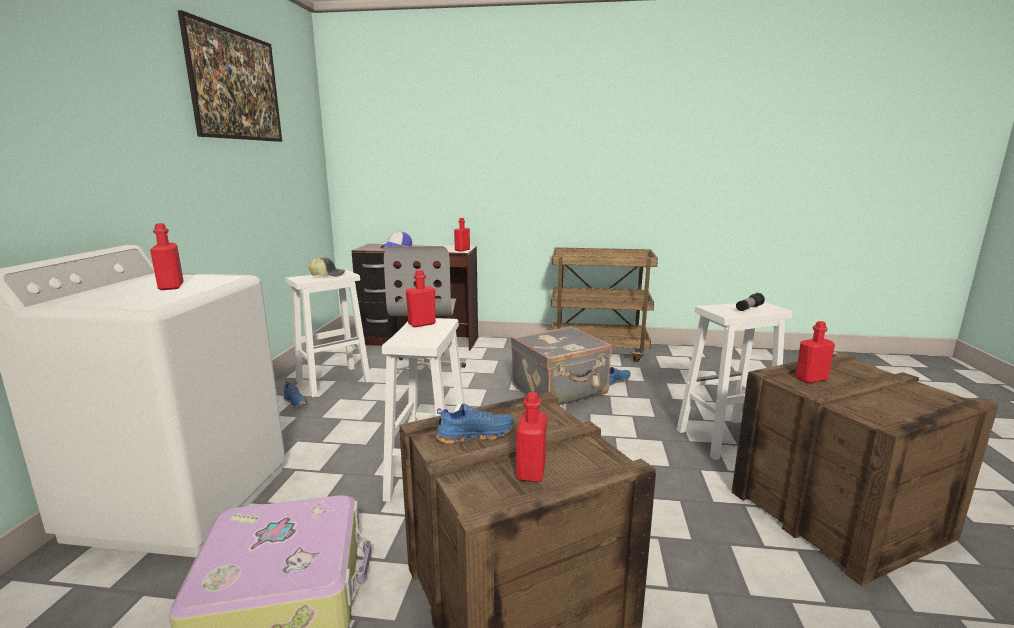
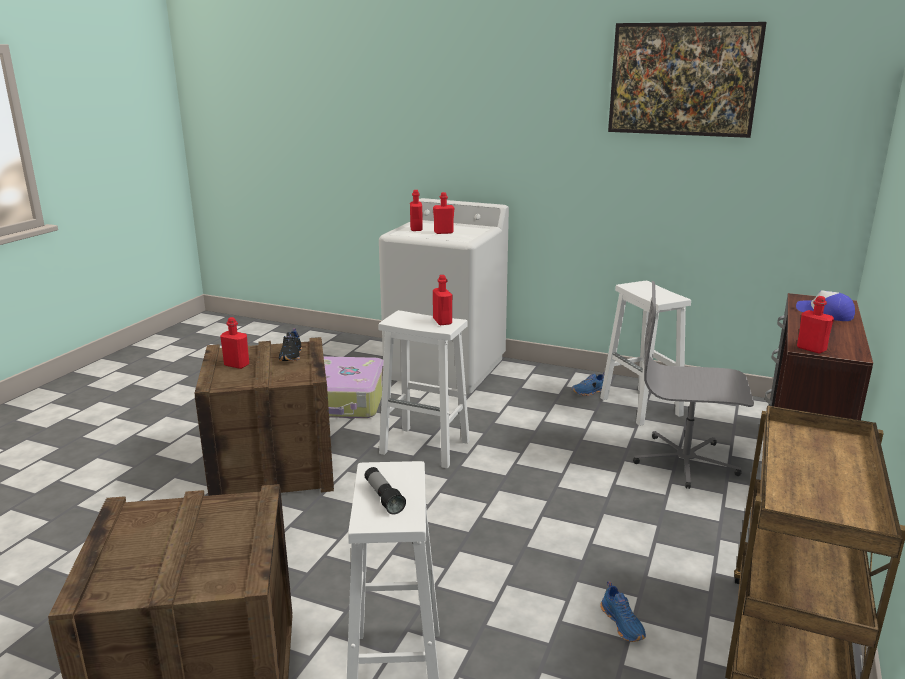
camera: 105 degrees right, 5 degrees up
cap [307,257,346,276] -> none
blue shoe [436,404,514,444] -> black shoe [279,328,302,361]
grey suitcase [511,326,612,405] -> none
red bottle [795,321,835,383] -> red bottle moved to [410,190,423,231]

